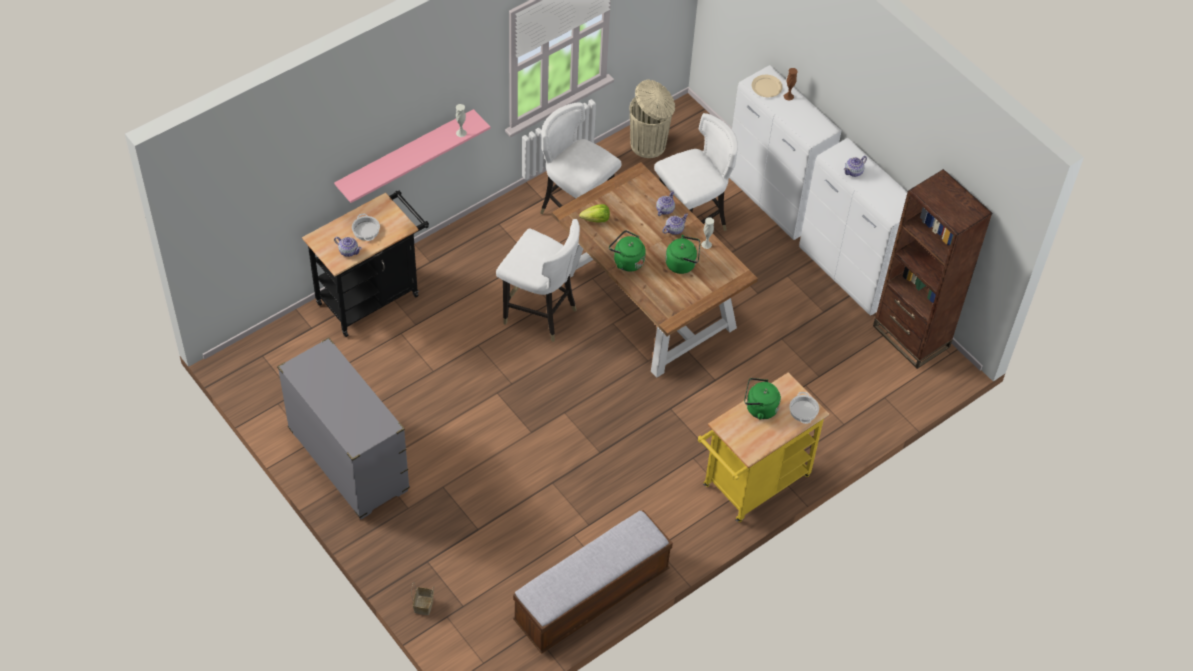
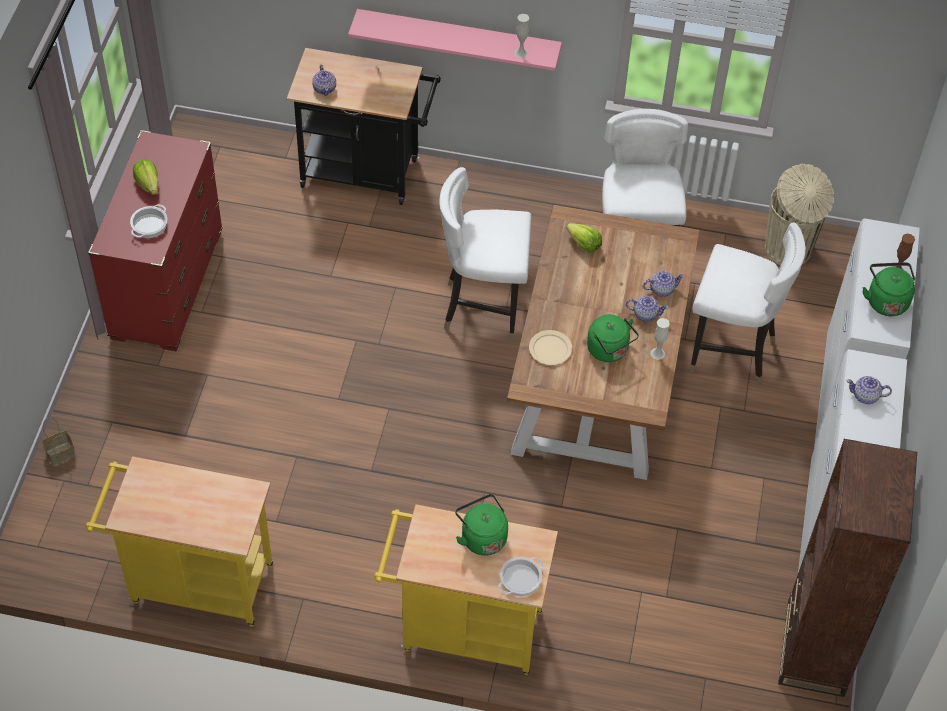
camera: 50 degrees right, 0 degrees up
grey dresser [277,337,410,519] -> red dresser [88,130,223,351]
cooking pot [352,213,380,241] -> cooking pot moved to [130,204,167,238]
white chair [496,219,580,342] -> white chair turned 105 degrees clockwise [439,167,531,341]
bench [513,510,673,654] -> yellow cart [85,456,273,627]
green kettle [609,230,646,272] -> green kettle moved to [862,262,915,316]
beige plate [752,75,783,97] -> beige plate moved to [529,330,572,365]
none -> lettuce [133,160,158,195]

